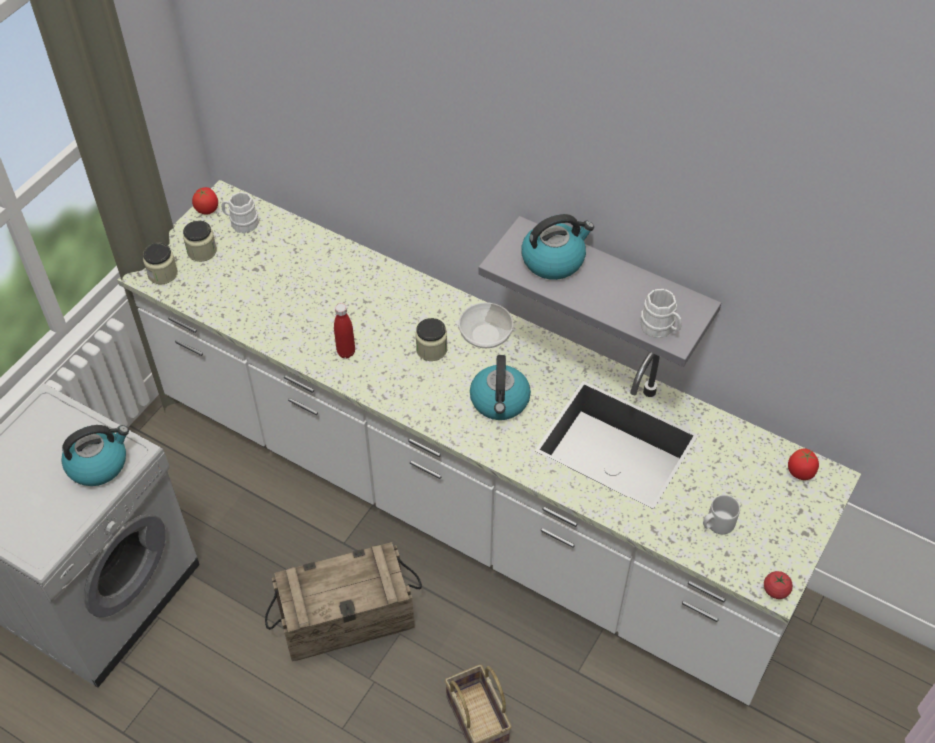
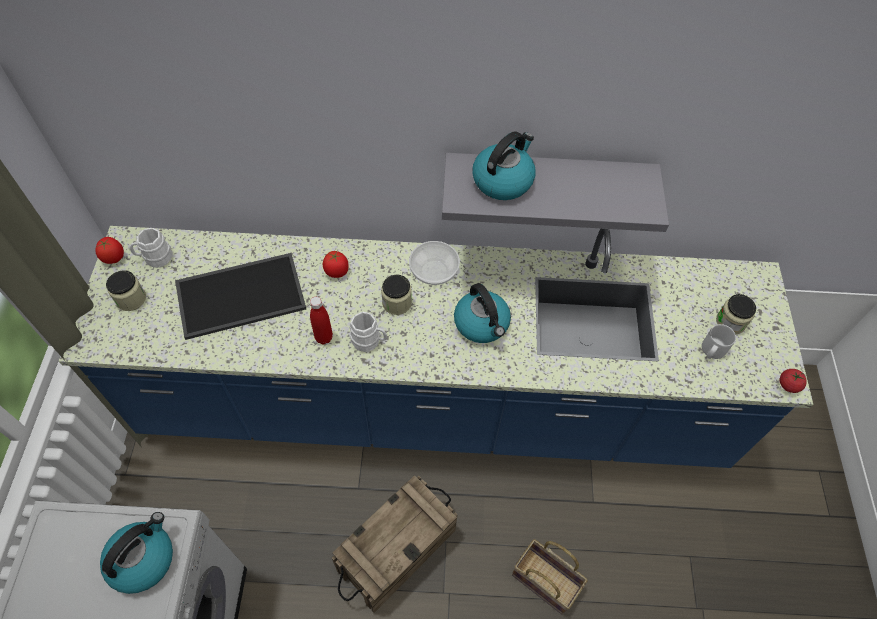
camera: 30 degrees left, 5 degrees up
white counter [117,180,861,705] -> blue counter [59,226,813,468]
jar [143,243,178,284] -> jar moved to [716,294,756,335]
white mug [640,289,682,338] -> white mug moved to [349,312,387,352]
tomato [788,449,819,480] -> tomato moved to [322,251,348,278]
none -> tray [175,253,306,340]

